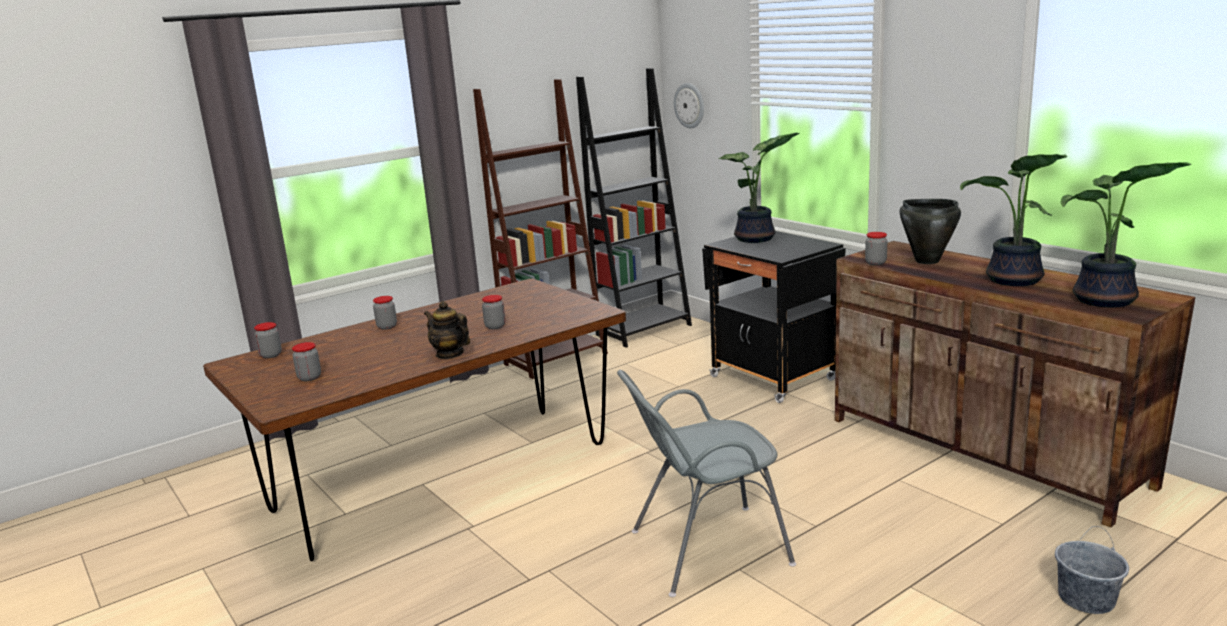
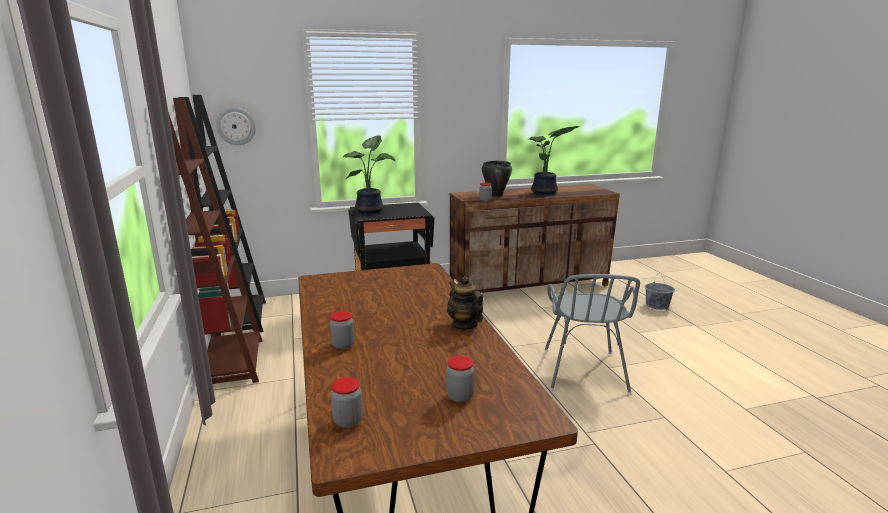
camera: 70 degrees left, 0 degrees up
teapot [424,301,470,359] -> teapot turned 90 degrees clockwise [447,276,483,330]
jar [482,295,505,329] -> none
potted plant [1060,162,1192,308] -> none

